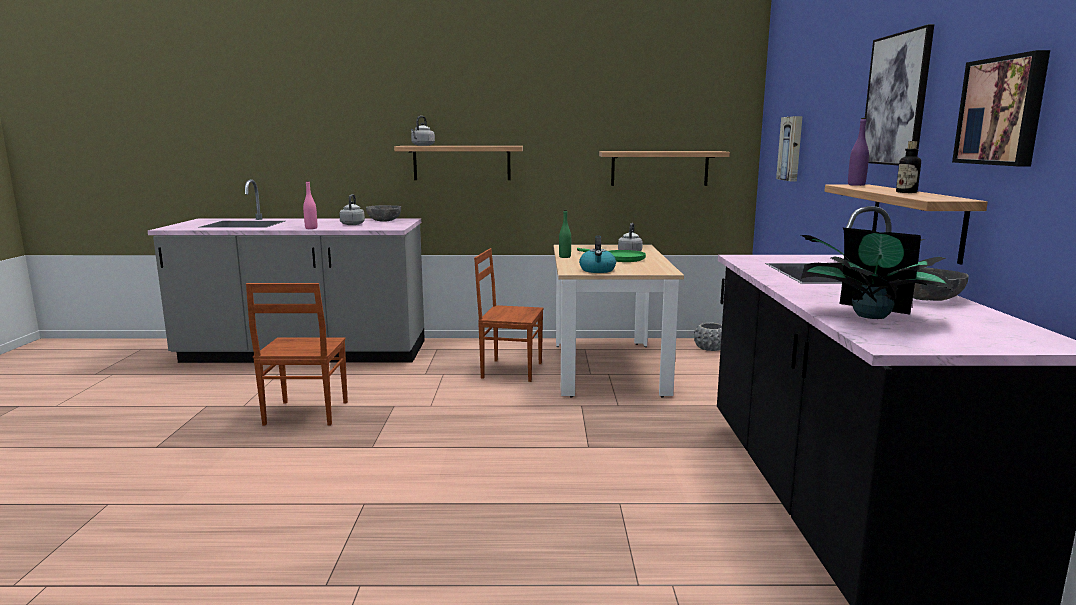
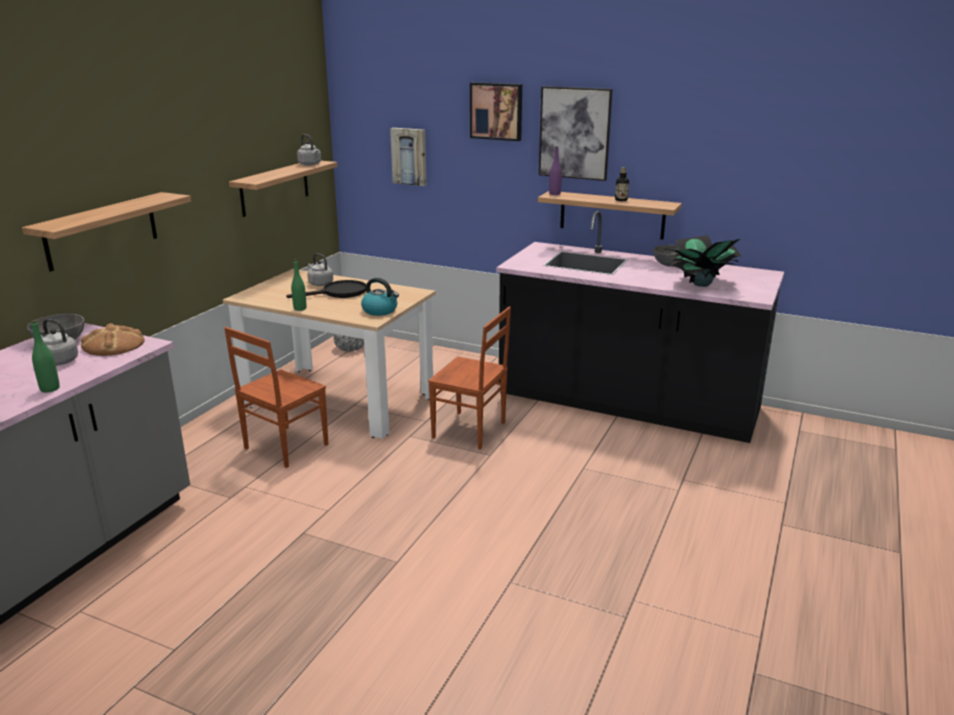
camera: 65 degrees left, 10 degrees up
brown chair [246,283,348,425] -> brown chair moved to [428,306,511,450]
pink bottle [303,181,317,229] -> green bottle [31,320,60,392]
grey kettle [411,116,435,146] -> grey kettle moved to [297,134,321,165]
green frying pan [577,248,646,262] -> black frying pan [286,280,366,298]
picture [952,50,1050,166] -> picture moved to [470,82,522,141]
none -> bread [81,323,145,356]

